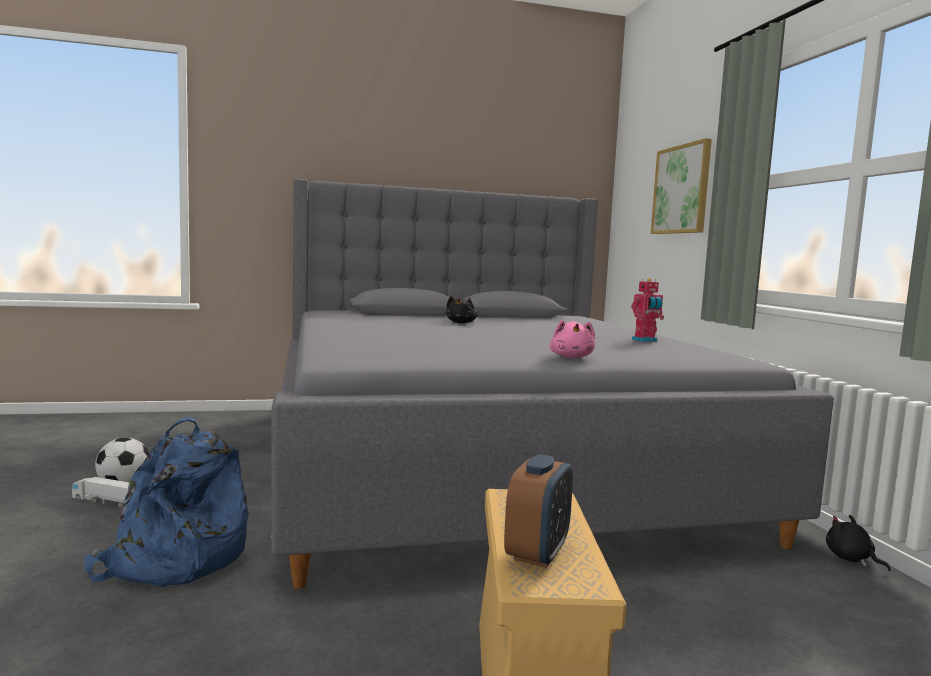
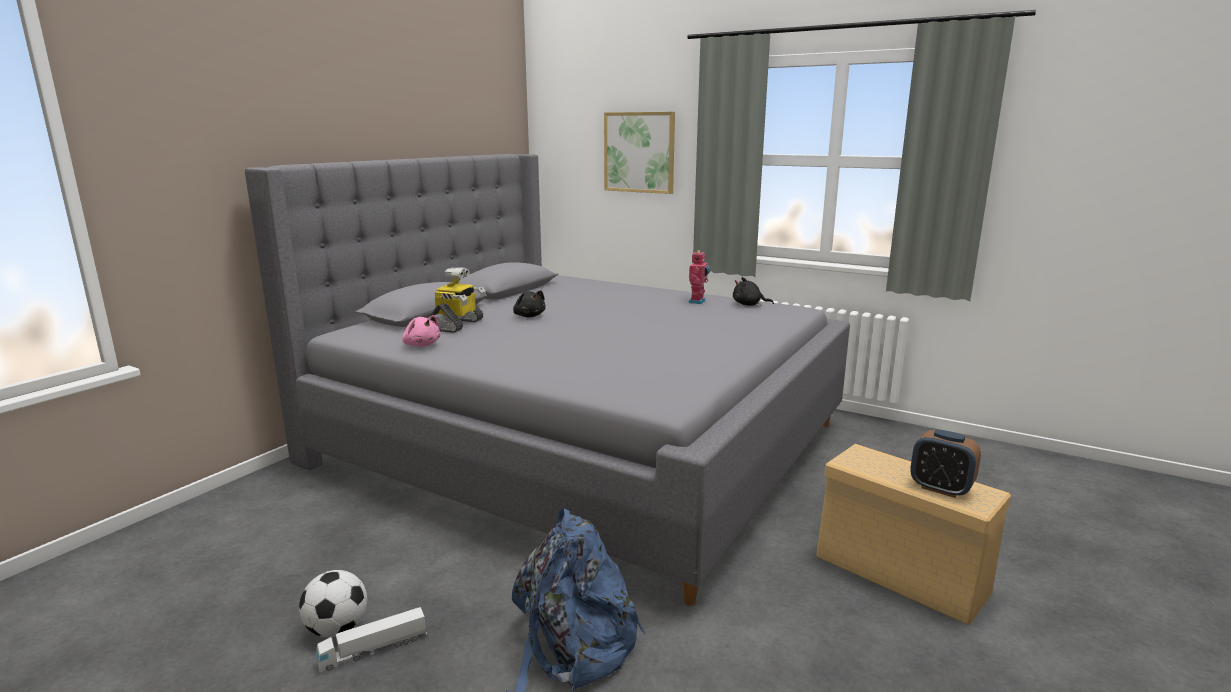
camera: 45 degrees left, 10 degrees up
alarm clock [504,454,573,568] -> alarm clock turned 150 degrees clockwise [910,429,981,498]
pink plush toy [550,320,595,358] -> pink plush toy moved to [402,315,441,347]
black plush toy [826,515,891,571] -> black plush toy moved to [733,277,774,306]
none -> toy robot [430,267,486,333]

